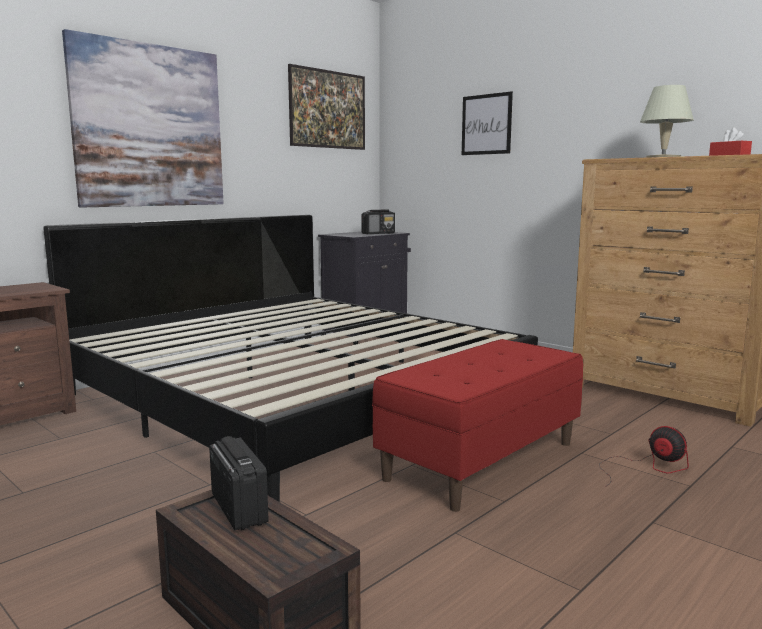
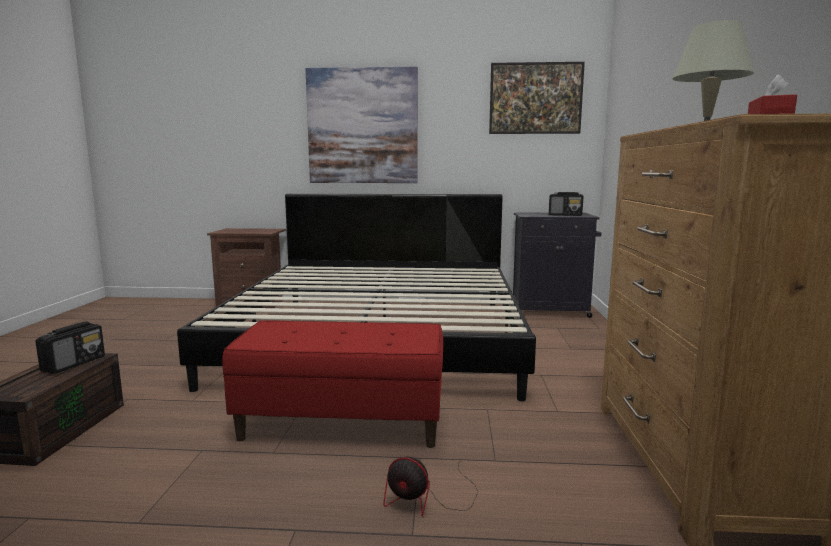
camera: 50 degrees right, 0 degrees up
picture [462,91,513,155] -> none
fan [599,426,689,487] -> fan turned 105 degrees clockwise [383,457,478,516]

